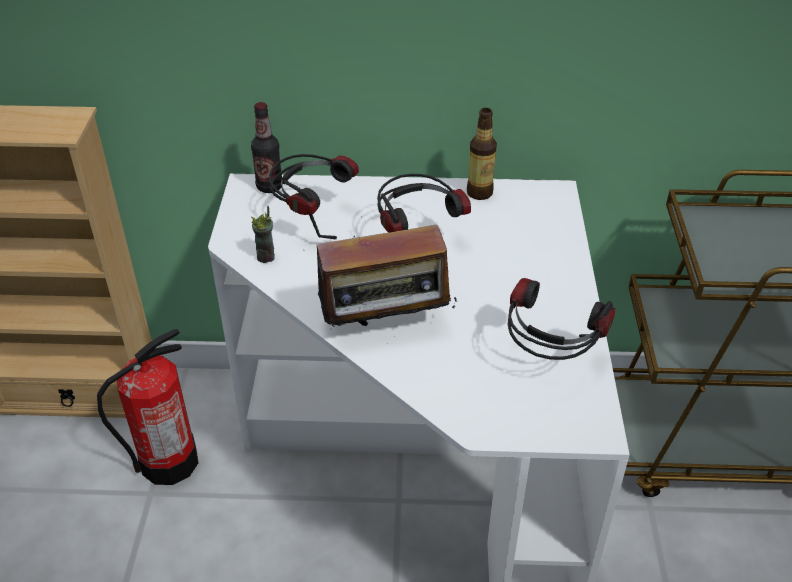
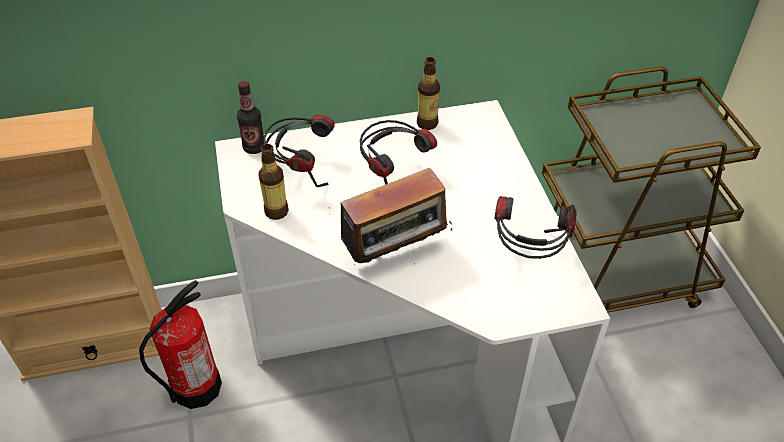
camera: 15 degrees left, 5 degrees up
cup [251,206,275,263] -> bottle [258,144,289,220]

